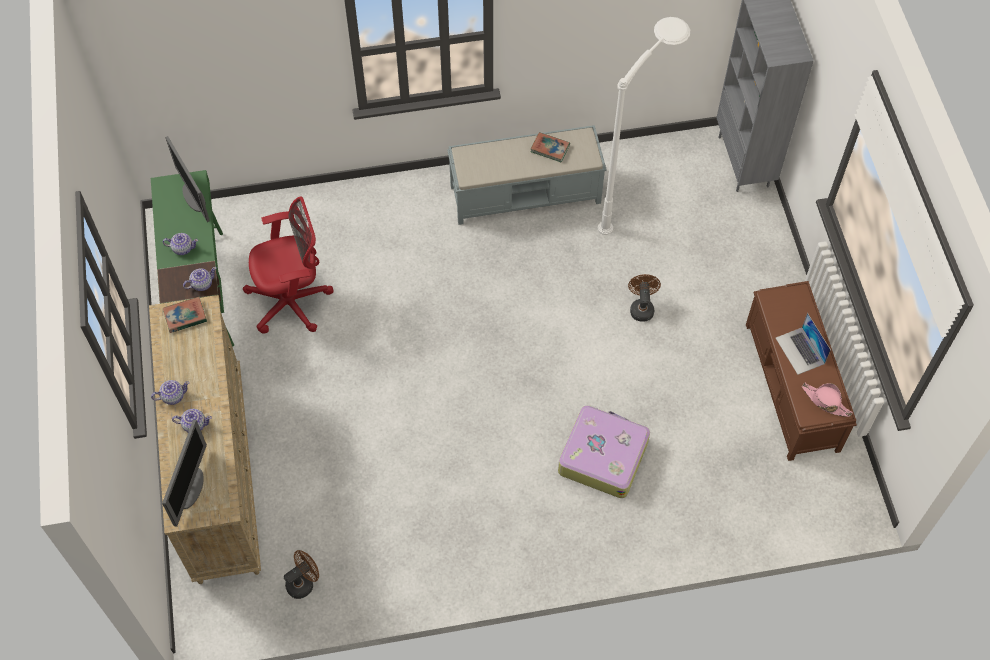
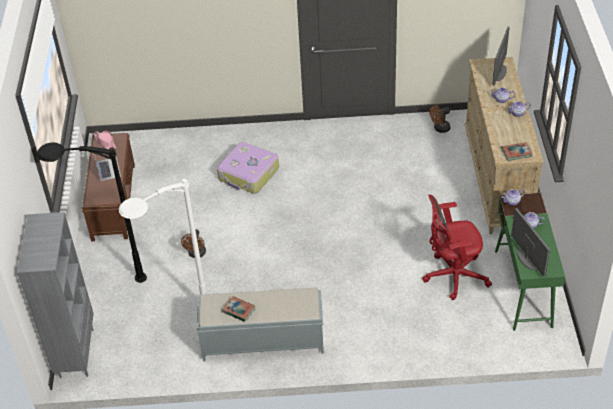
camera: 170 degrees left, 15 degrees down
none -> black floor lamp [37,142,147,283]

